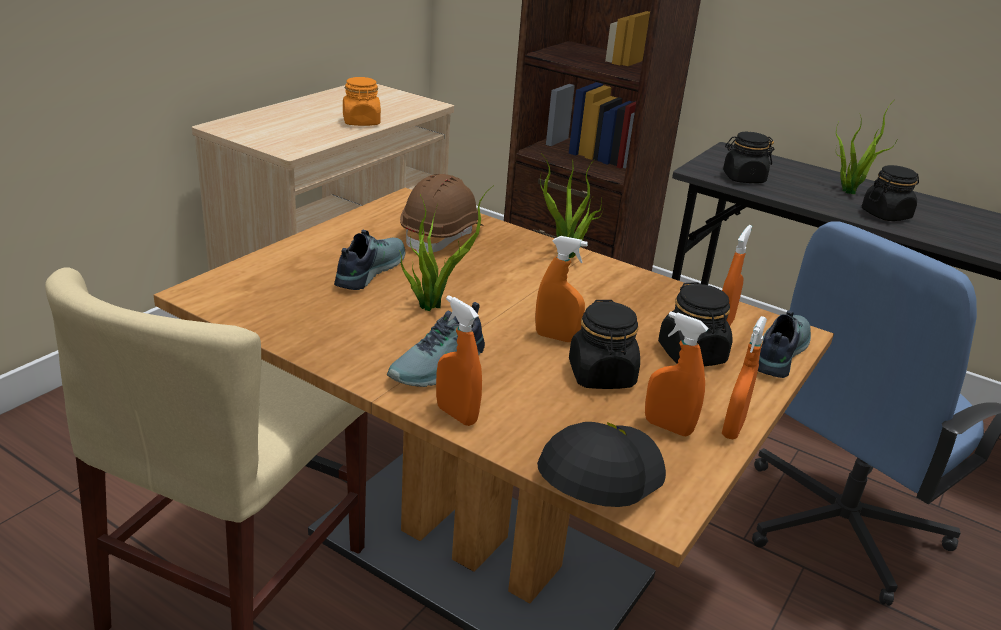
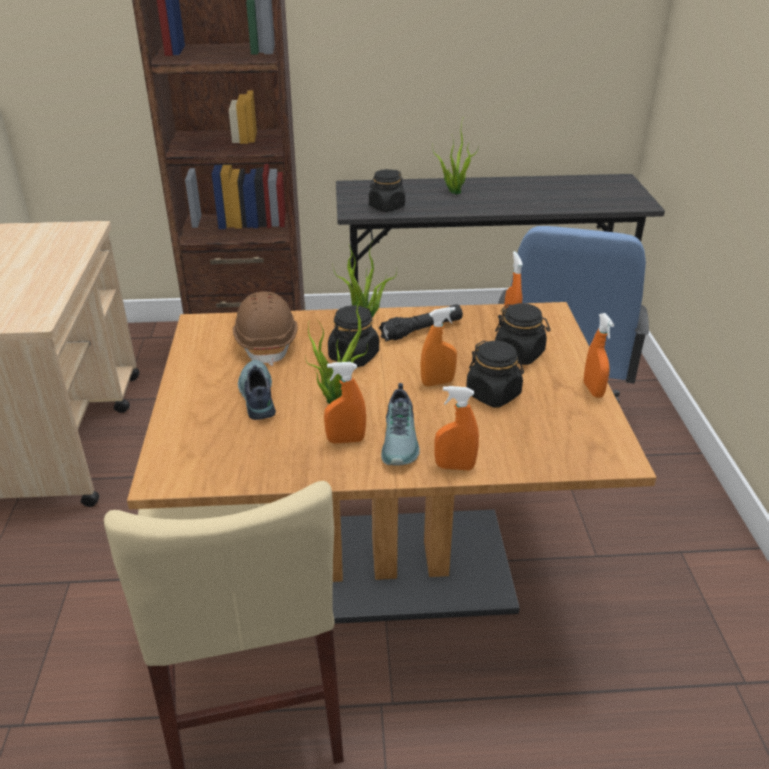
camera: 35 degrees left, 5 degrees up
orange jar [343,77,381,126] -> none
black cap [537,422,666,507] -> none
orange spray bottle [645,311,709,436] -> orange spray bottle moved to [324,362,366,444]
shoe [758,310,811,378] -> none
black jar [862,165,919,221] -> black jar moved to [328,306,379,367]
none -> black flashlight [379,304,463,341]

